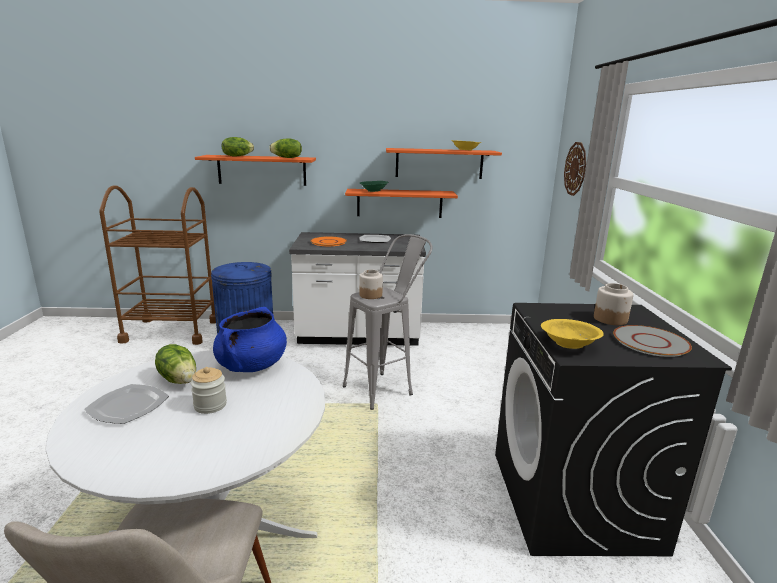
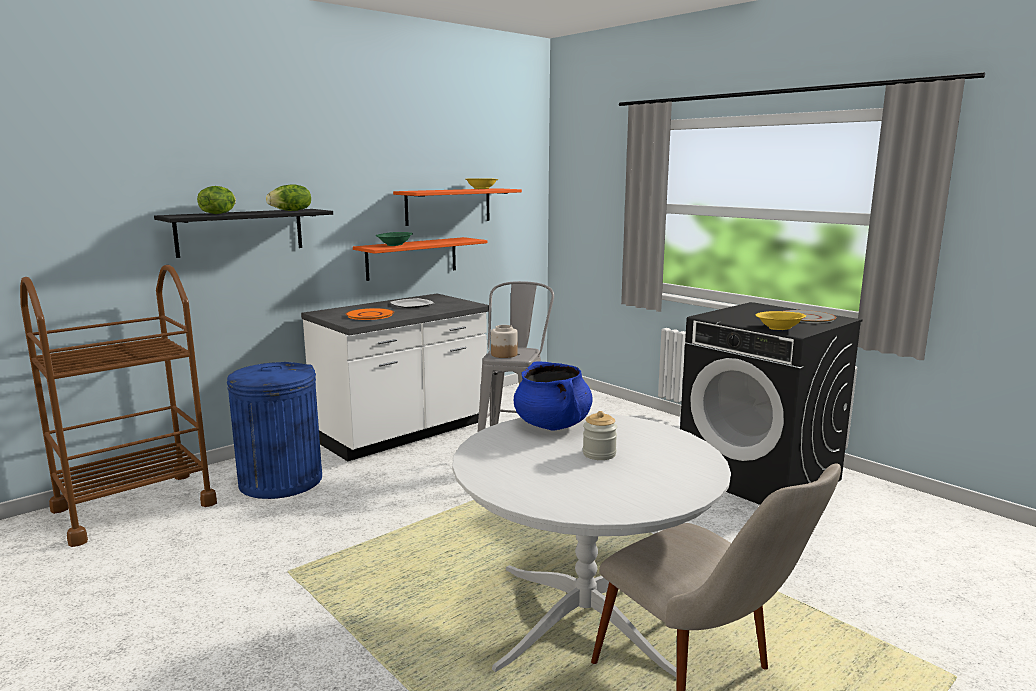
camera: 40 degrees left, 5 degrees down
plate [84,384,169,424] -> none
lettuce [155,344,196,384] -> none
orange shelf [195,155,316,186] -> black shelf [154,209,333,258]
wall clock [564,142,586,196] -> none
jar [594,283,634,325] -> none

